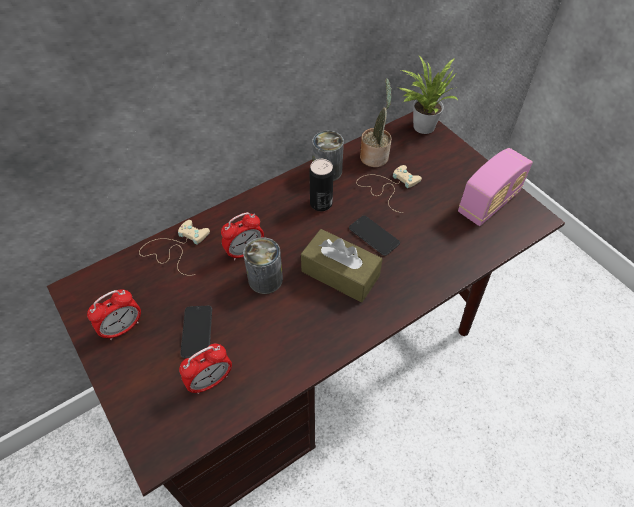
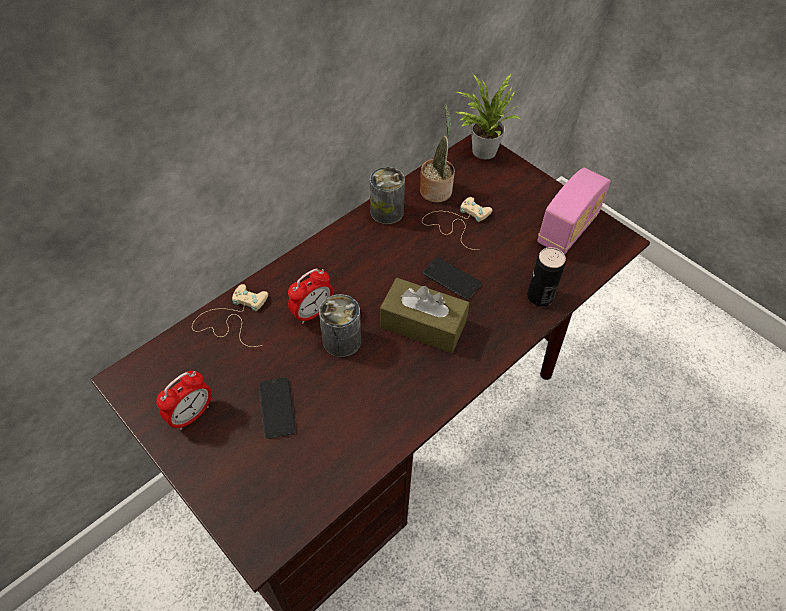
camera: 10 degrees left, 0 degrees up
alarm clock [179,344,232,394] -> none
can [310,159,334,211] -> can moved to [527,247,566,307]

